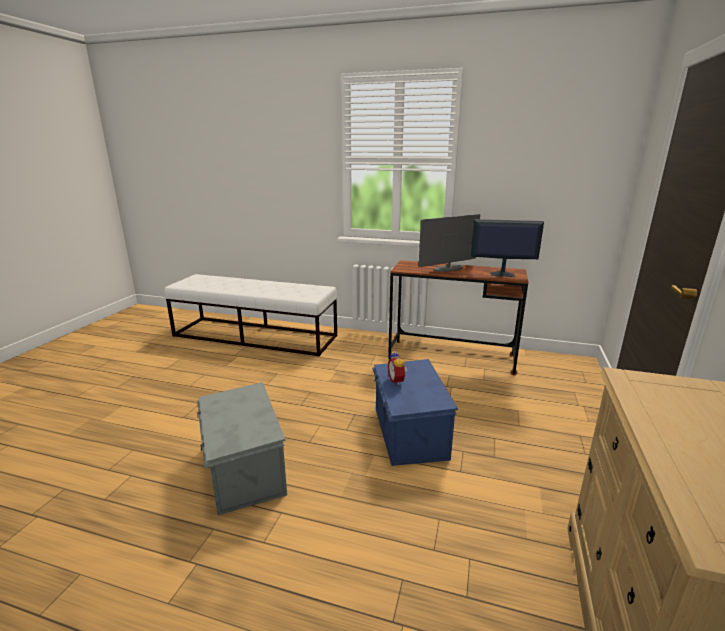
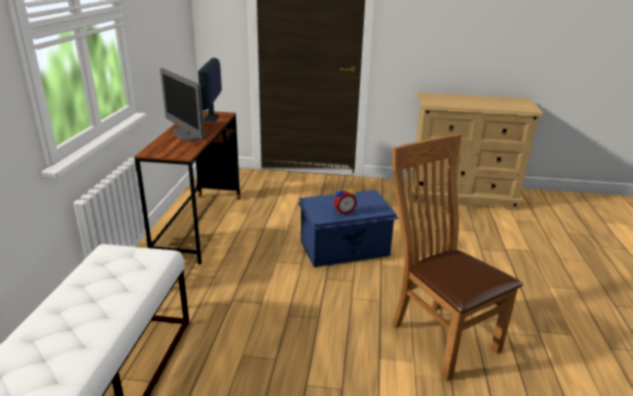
camera: 100 degrees left, 5 degrees up
grey storage box [197,382,287,515] -> brown chair [392,134,523,381]

